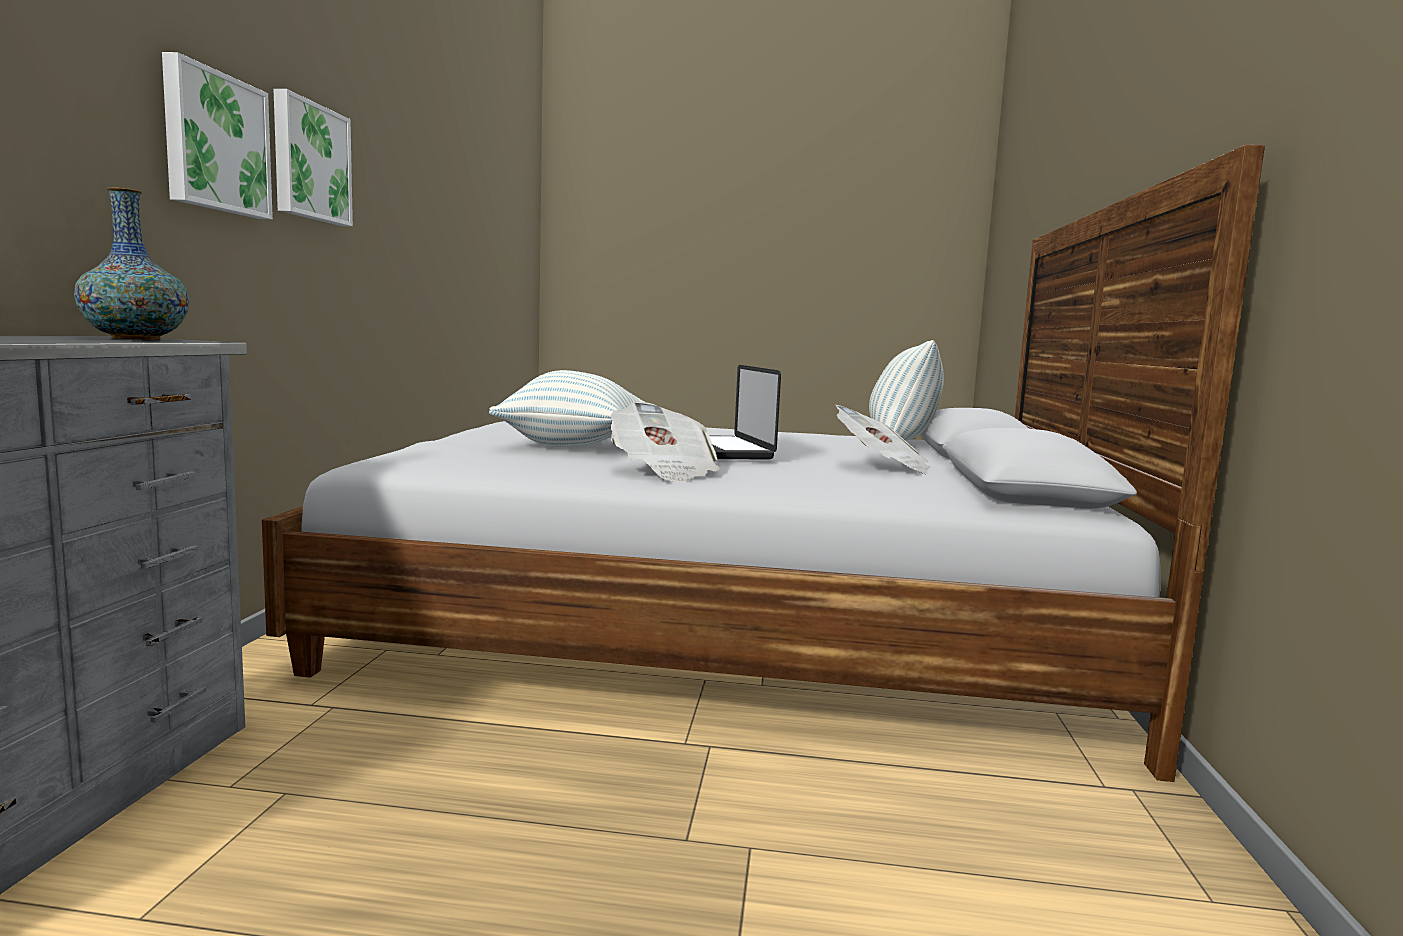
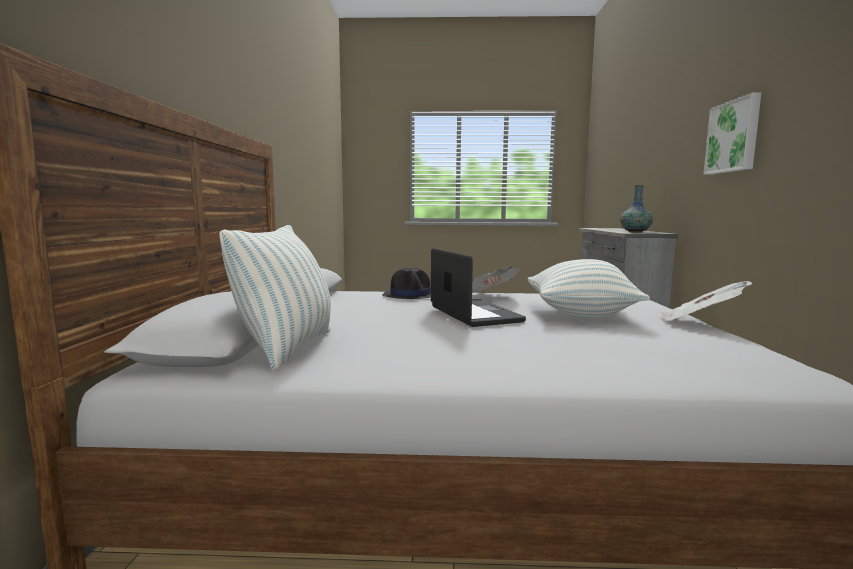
camera: 175 degrees right, 0 degrees up
picture [273,89,353,226] -> none
newspaper [836,405,928,475] -> newspaper moved to [656,281,752,321]
none -> black hat [382,267,431,299]

